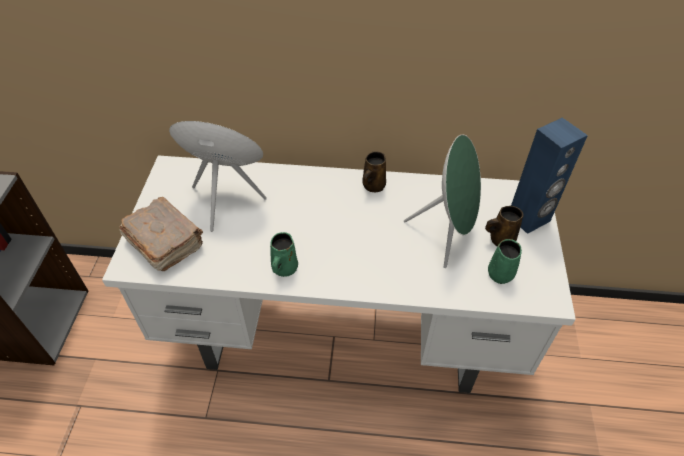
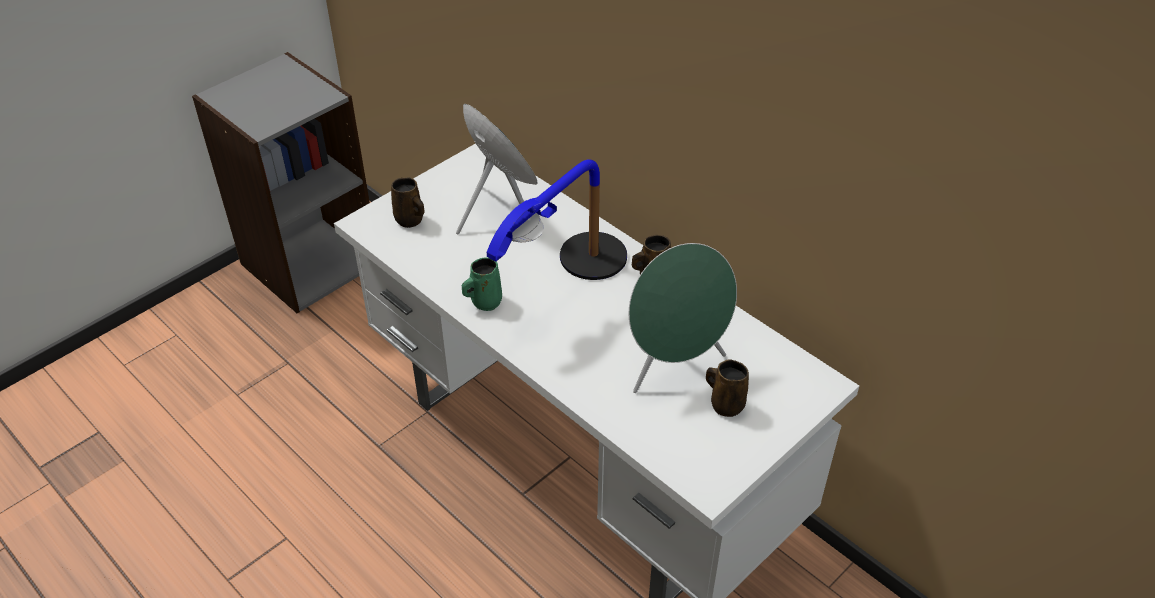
camera: 40 degrees right, 5 degrees down
brown book [119,197,203,271] -> brown mug [391,178,425,228]
green mug [488,239,522,284] -> none
blue speaker [511,118,588,234] -> none
none -> table lamp [487,159,627,280]

